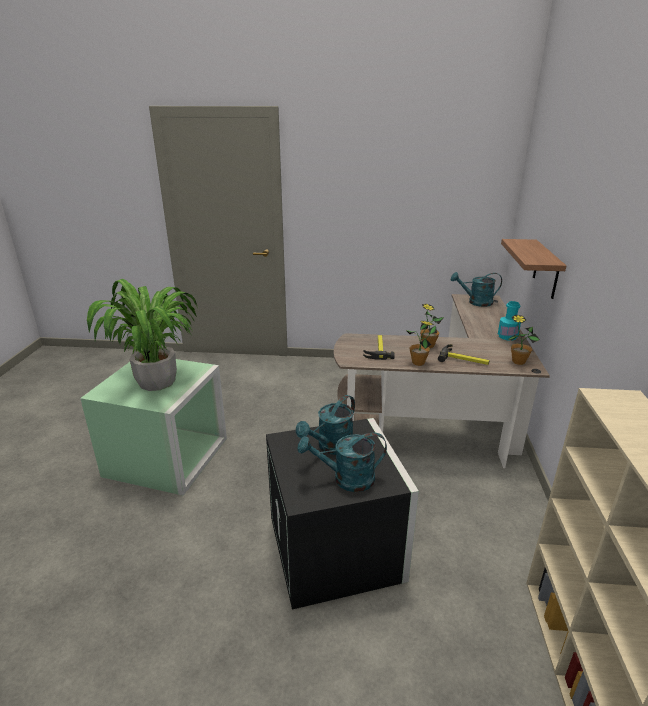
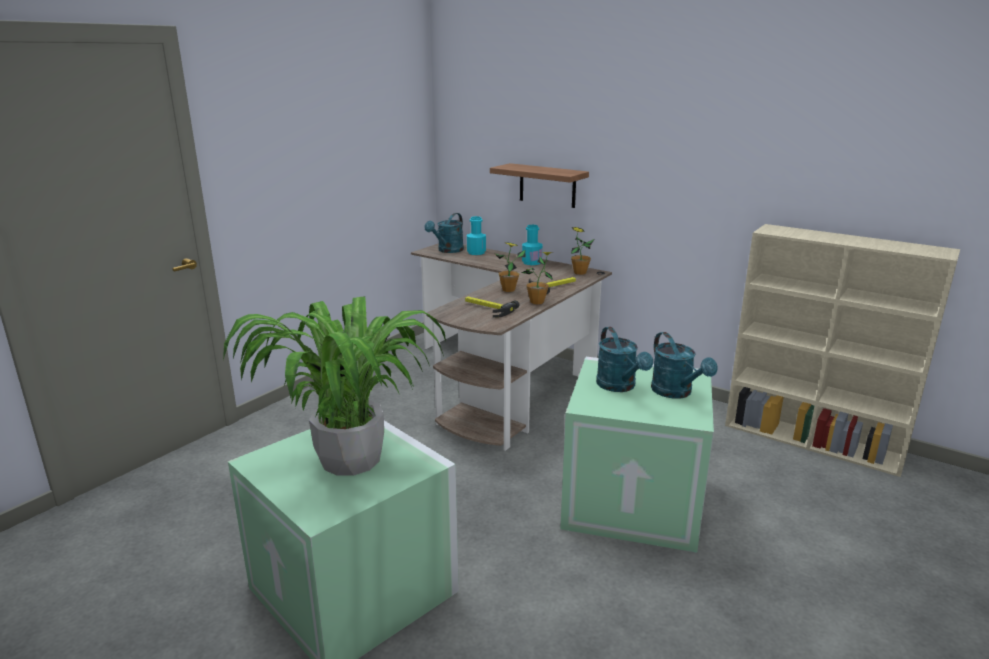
camera: 60 degrees left, 5 degrees down
black storage box [266,418,419,610] -> green storage box [560,357,714,552]
turquoise watering can [298,432,387,492] -> turquoise watering can turned 45 degrees counterclockwise [651,332,718,399]
none -> turquoise bottle [467,216,486,255]

